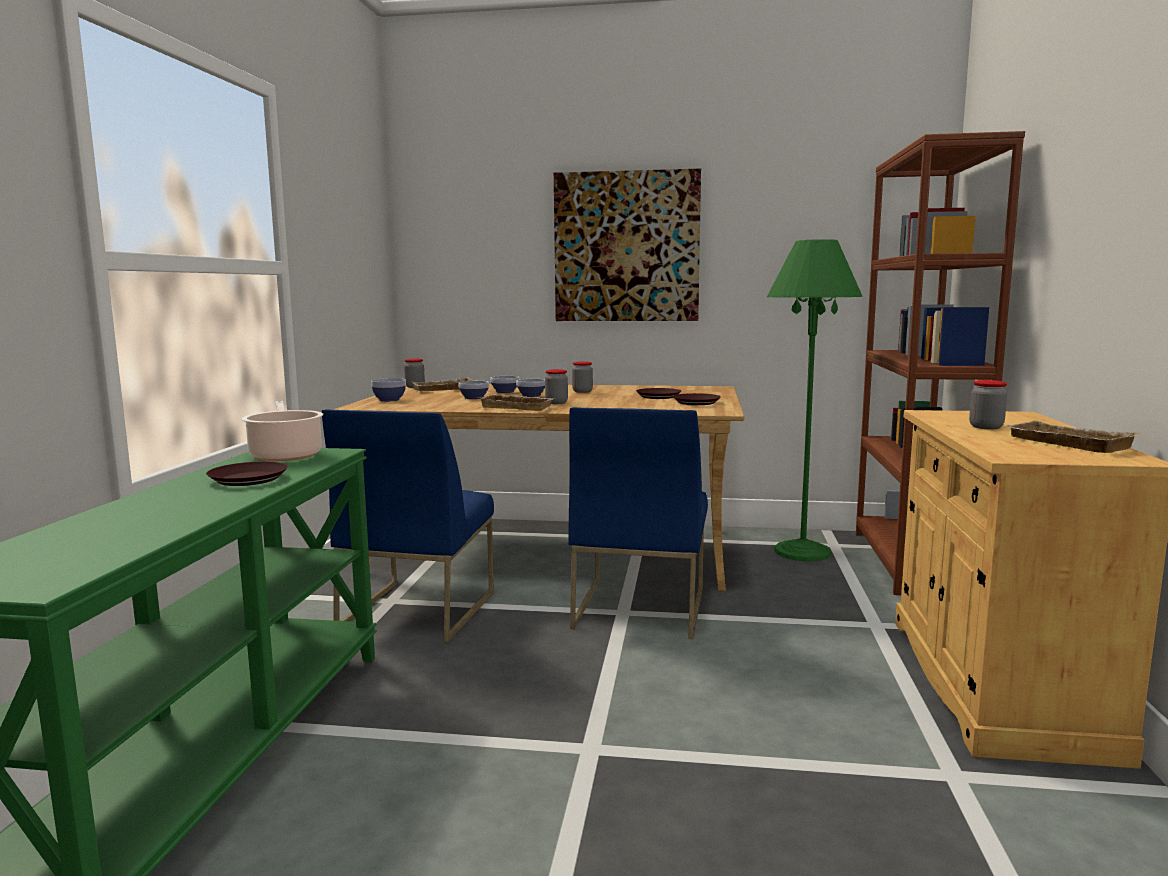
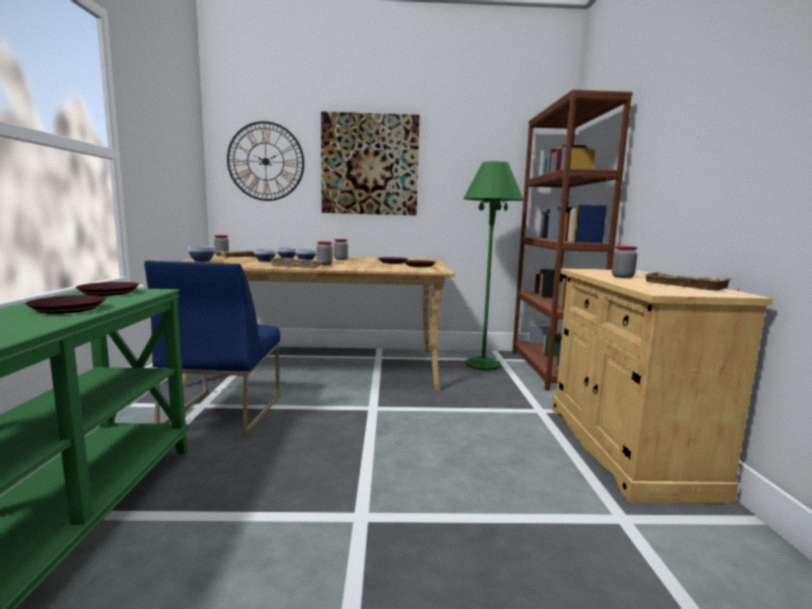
camera: 10 degrees left, 0 degrees up
cooking pot [242,401,323,461] -> brown plate [76,282,139,296]
blue chair [568,407,708,639] -> none
none -> wall clock [227,121,304,201]

